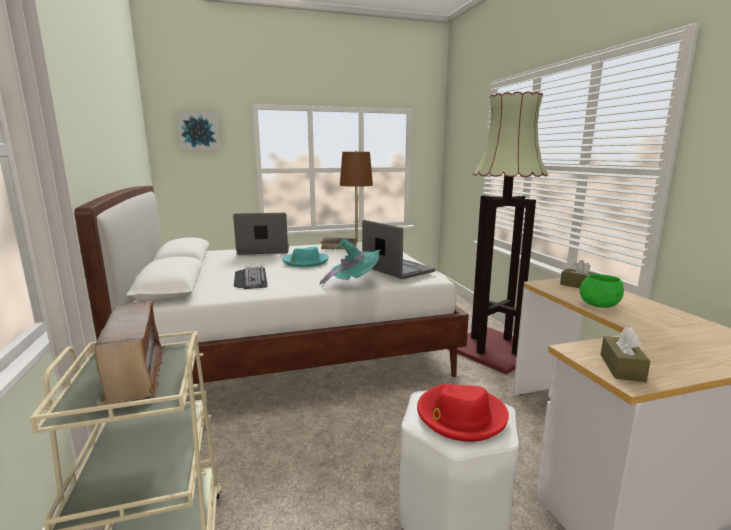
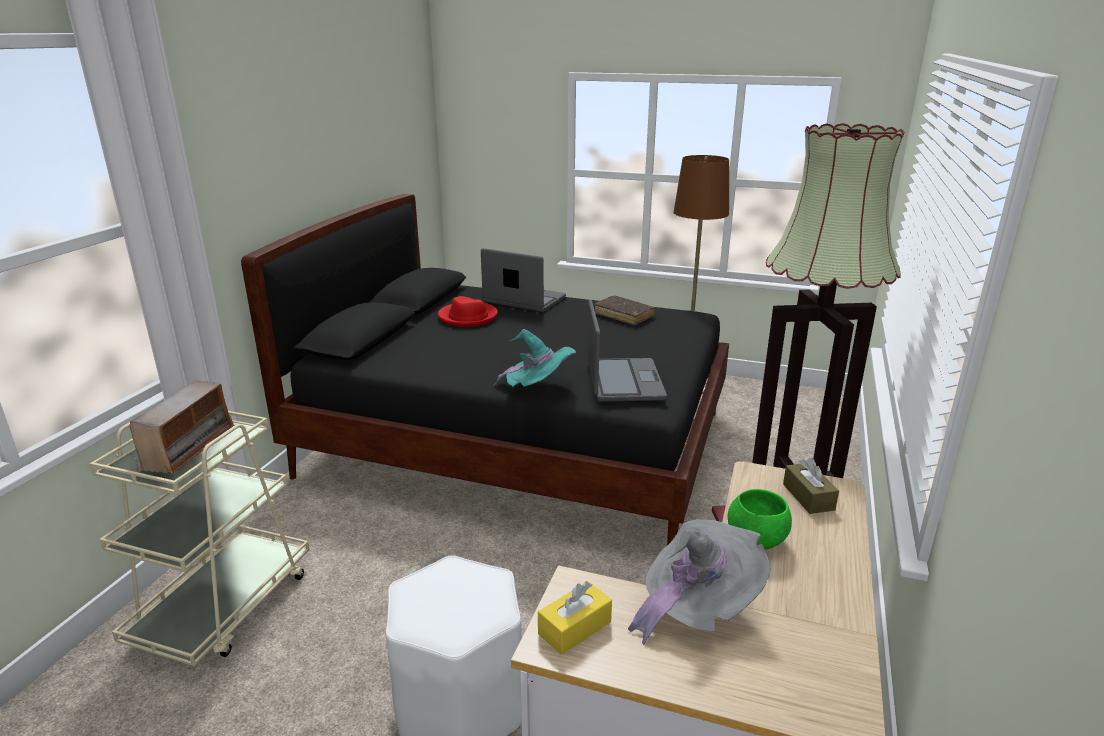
camera: 35 degrees right, 10 degrees up
white bed [74,186,469,384] -> black bed [241,194,729,545]
picture [177,111,220,151] -> none
keyboard [234,266,268,289] -> none
turquoise hat [282,246,329,267] -> none
red hat [417,384,509,442] -> red hat moved to [438,296,498,327]
brown tissue box [601,327,650,382] -> yellow tissue box [538,581,612,655]
none -> grey hat [628,519,771,645]

